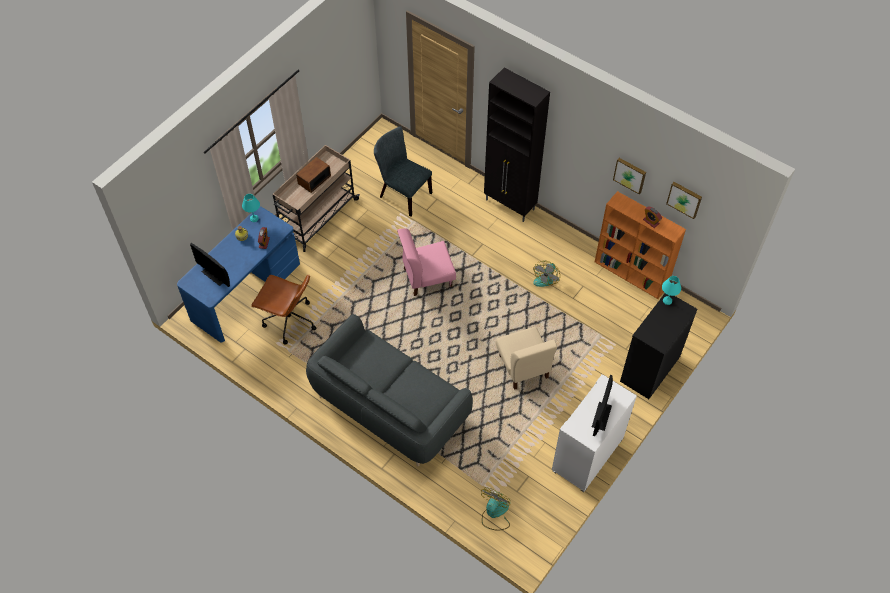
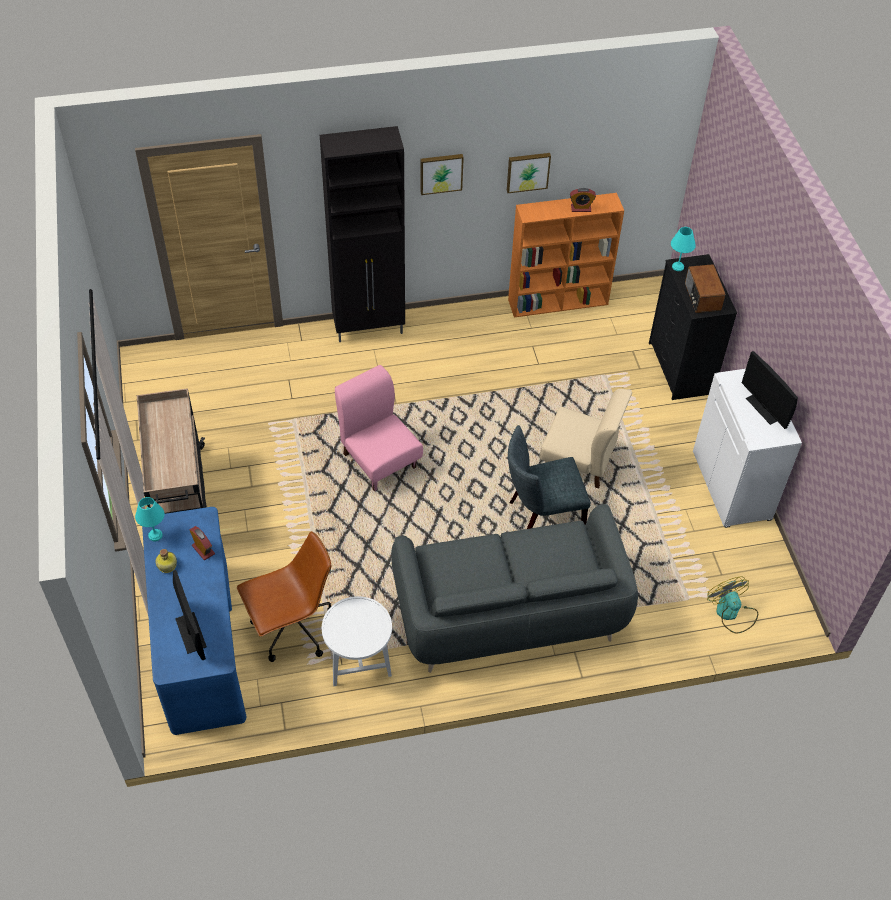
camera: 50 degrees left, 5 degrees down
monitor [190,243,230,287] -> monitor turned 105 degrees counterclockwise [173,570,207,660]
radio [296,157,331,193] -> radio moved to [685,264,725,313]
grey chair [374,126,432,217] -> grey chair moved to [508,425,591,529]
pink chair [397,228,456,296] -> pink chair turned 120 degrees clockwise [335,365,423,491]
fan [533,261,560,287] -> none
picture [666,182,702,219] -> picture moved to [420,154,464,195]
none -> white side table [322,596,392,686]

